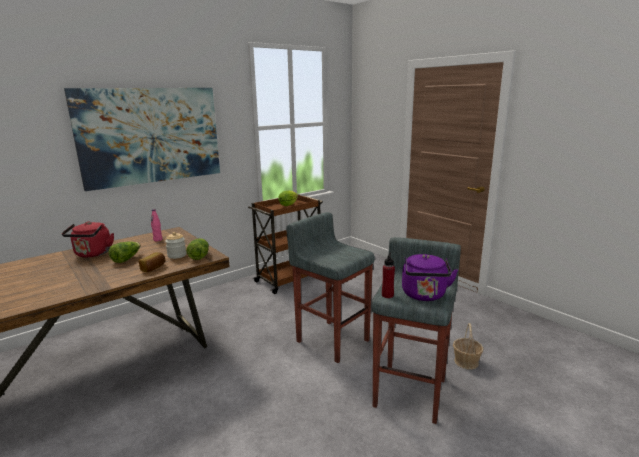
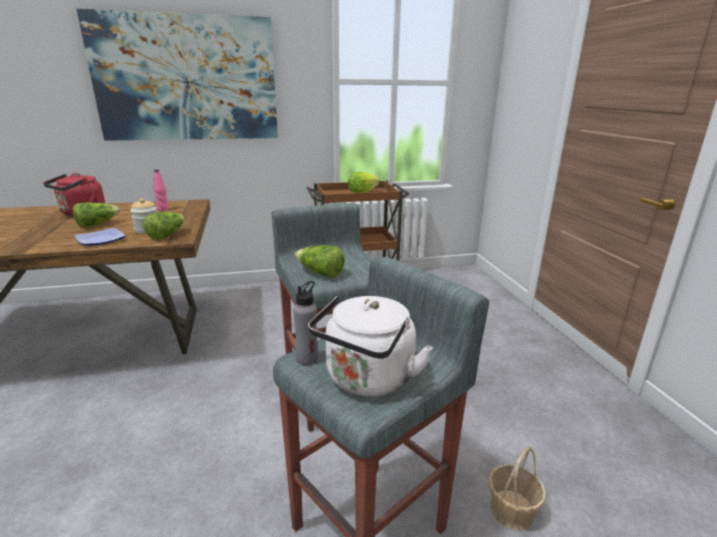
camera: 25 degrees right, 5 degrees up
bread [139,252,165,272] -> plate [75,227,126,246]
red bottle [382,253,395,298] -> grey bottle [293,281,318,366]
purple kettle [402,254,458,301] -> white kettle [308,296,433,396]
none -> lettuce [295,245,345,278]

